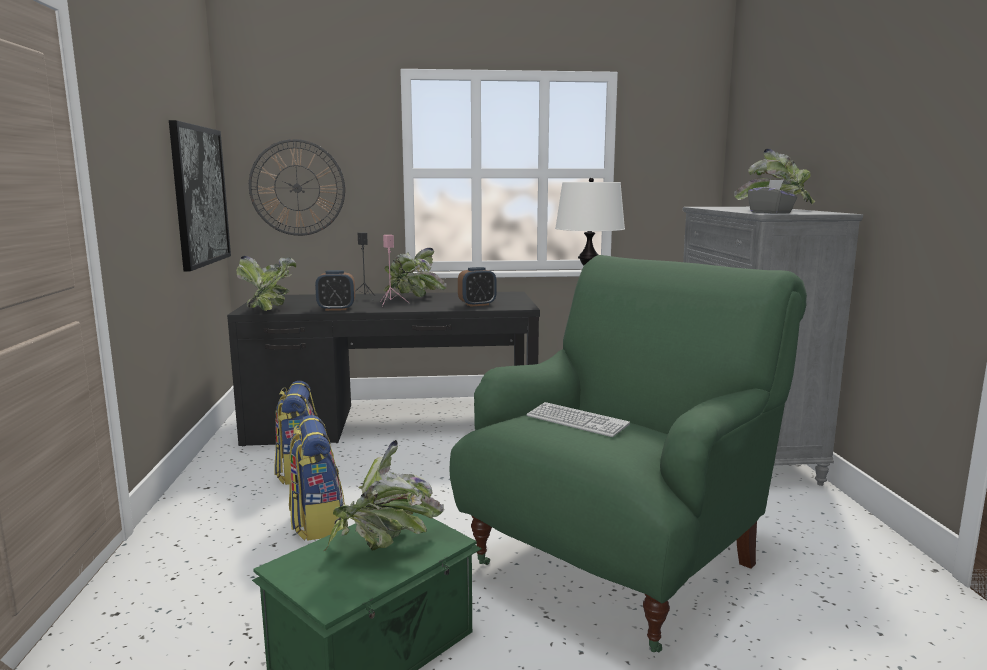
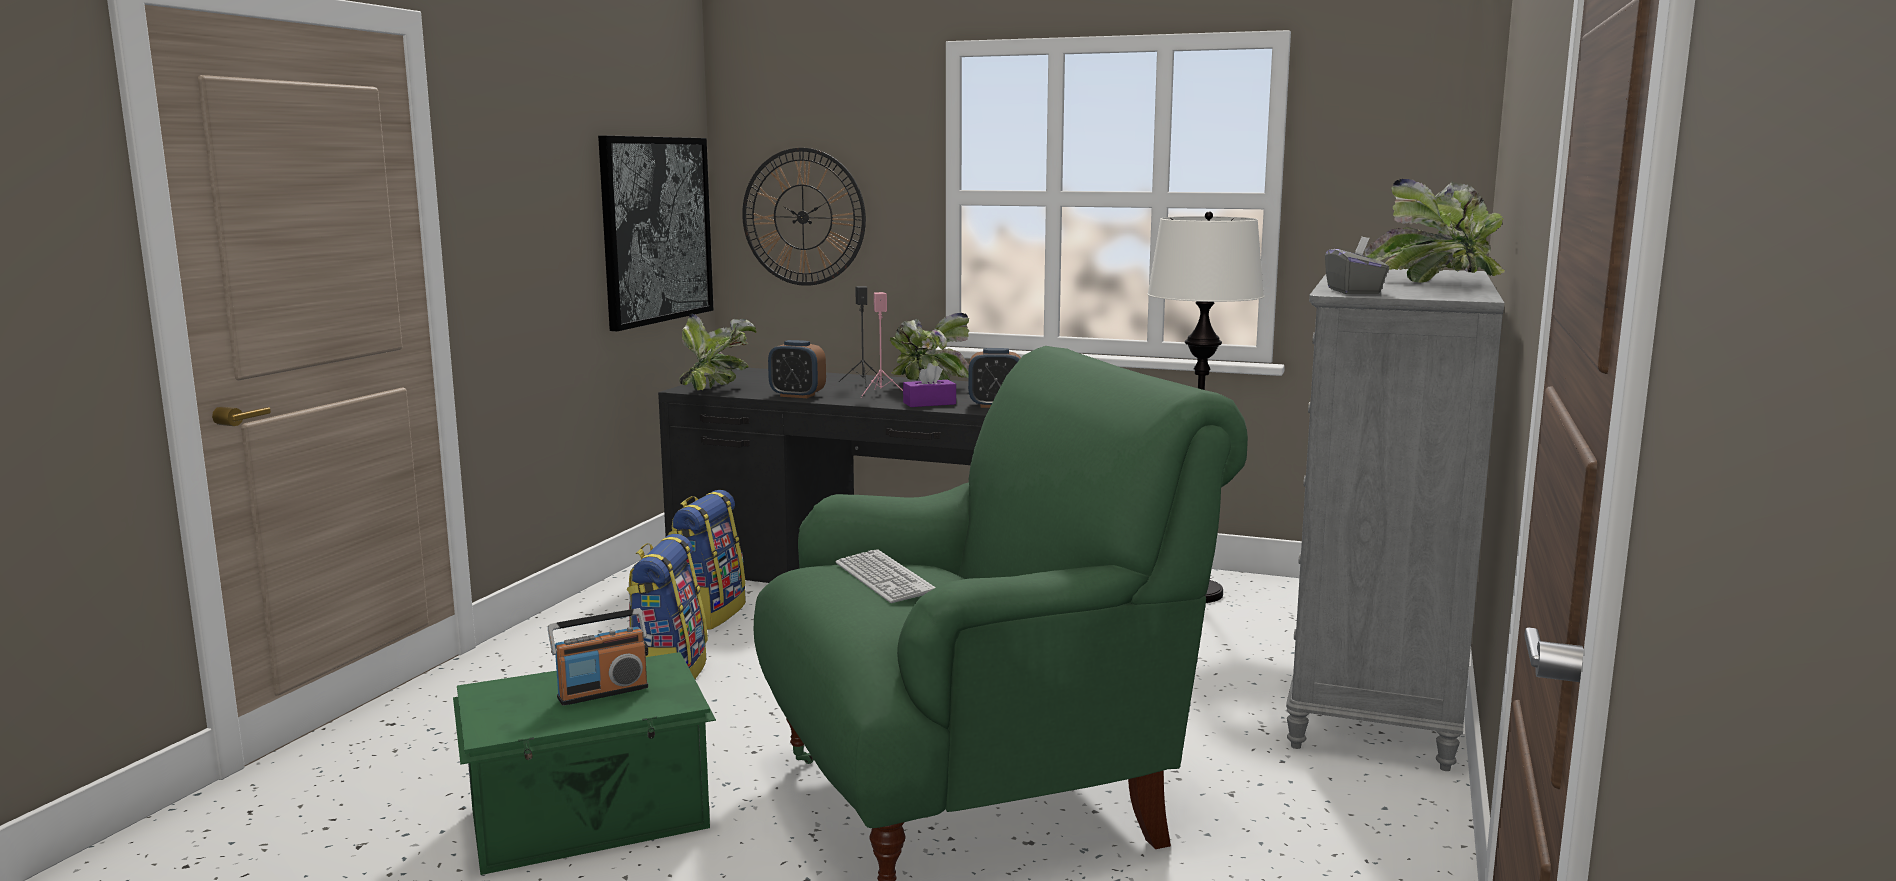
camera: 25 degrees right, 0 degrees up
potted plant [323,441,444,551] -> radio [548,608,648,706]
none -> purple tissue box [903,363,956,407]

